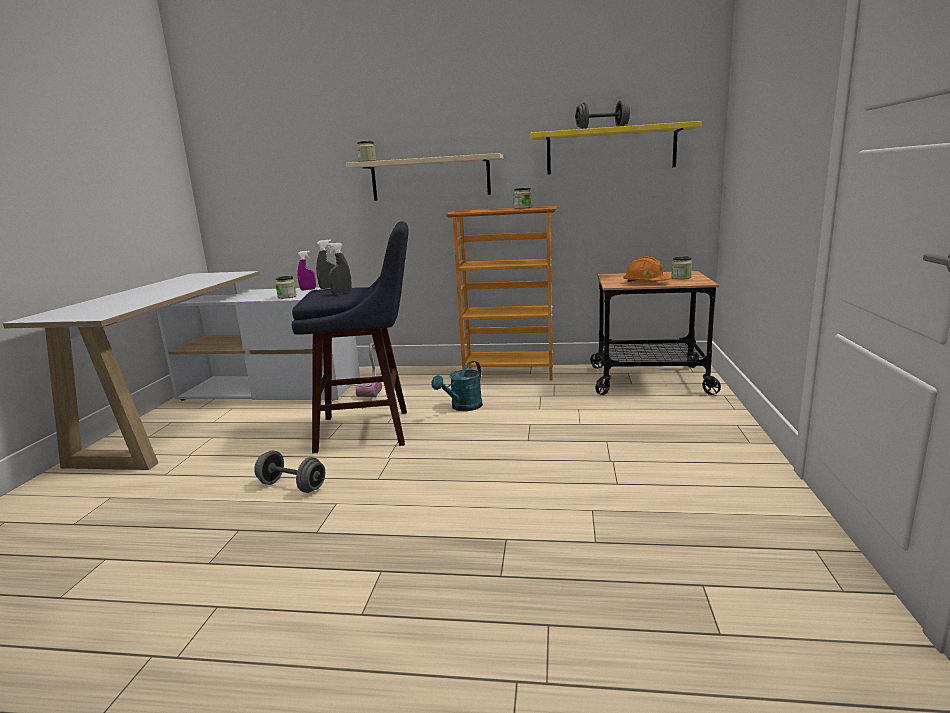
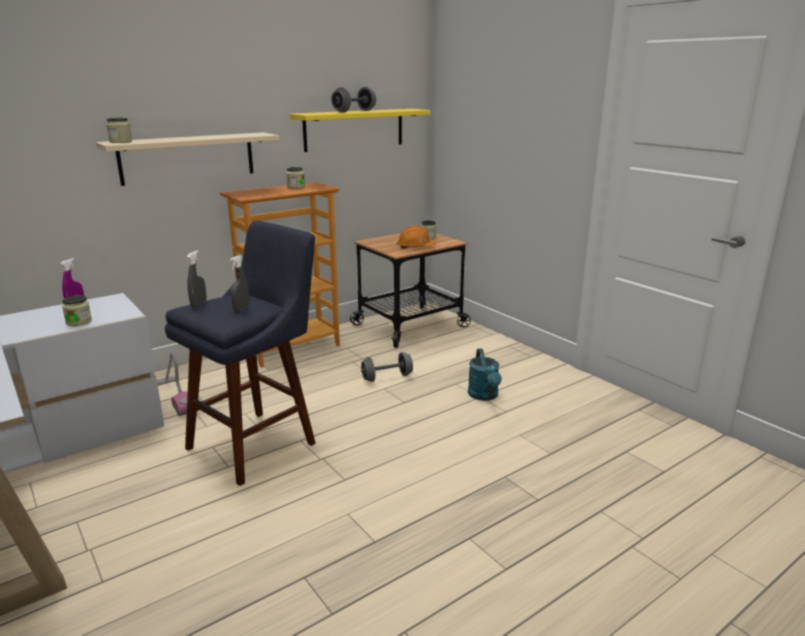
camera: 45 degrees left, 5 degrees up
grey dumbbell [254,451,325,493] -> grey dumbbell moved to [361,352,413,382]
turquoise watering can [431,361,483,411] -> turquoise watering can moved to [468,349,502,401]

